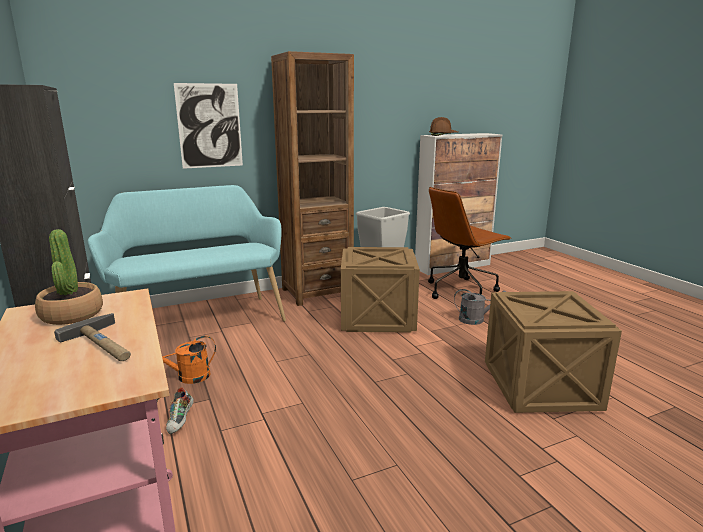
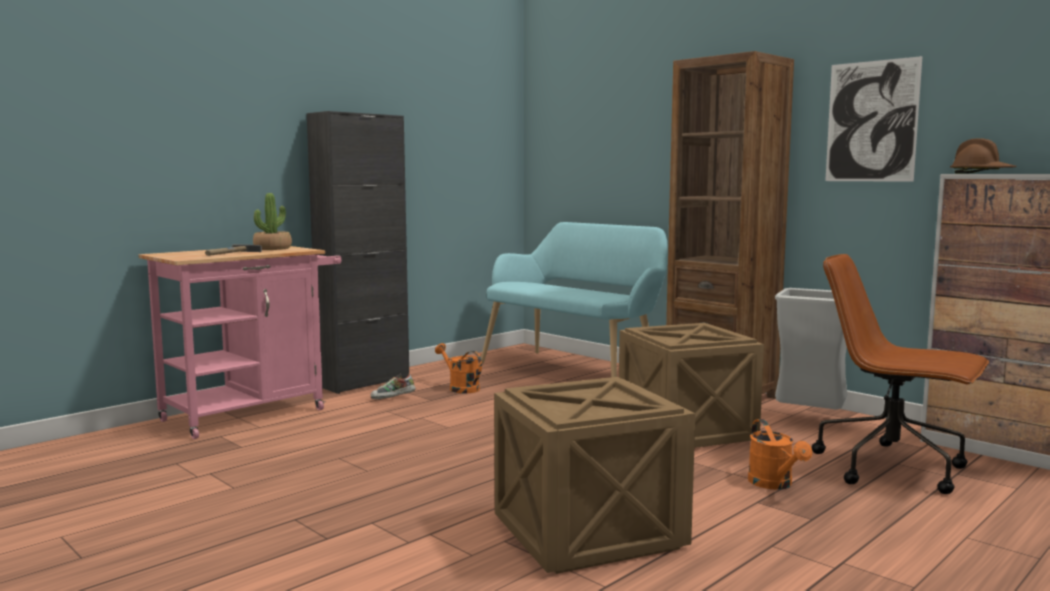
camera: 70 degrees right, 10 degrees down
picture [174,83,243,169] -> picture moved to [825,56,923,182]
grey watering can [454,289,506,325] -> orange watering can [748,419,812,490]

